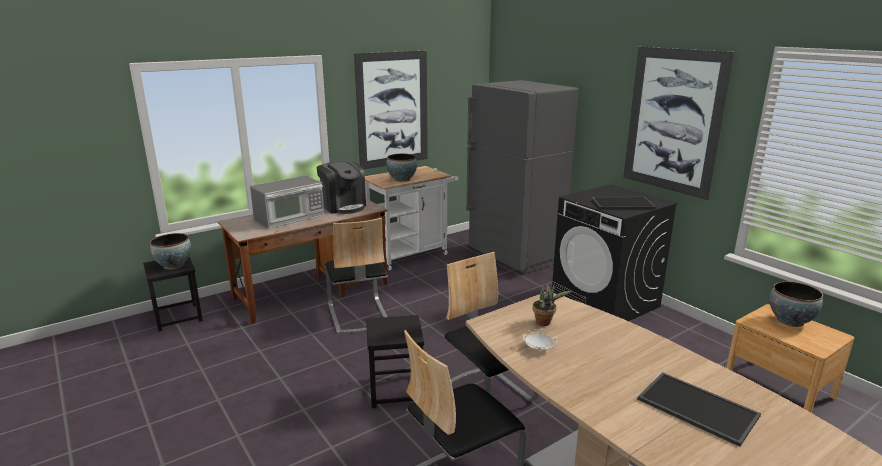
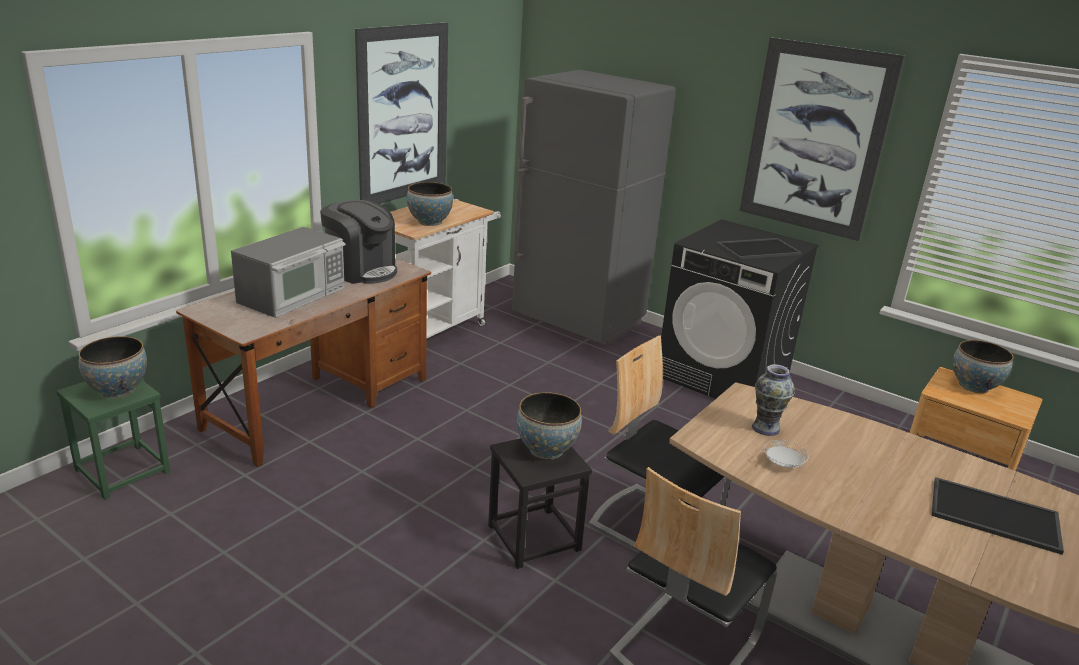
camera: 20 degrees left, 5 degrees up
black stool [143,257,203,331] -> green stool [56,380,171,500]
chair [325,218,388,334] -> none
potted plant [533,283,572,326] -> vase [752,364,795,436]
none -> bowl [517,392,582,460]

